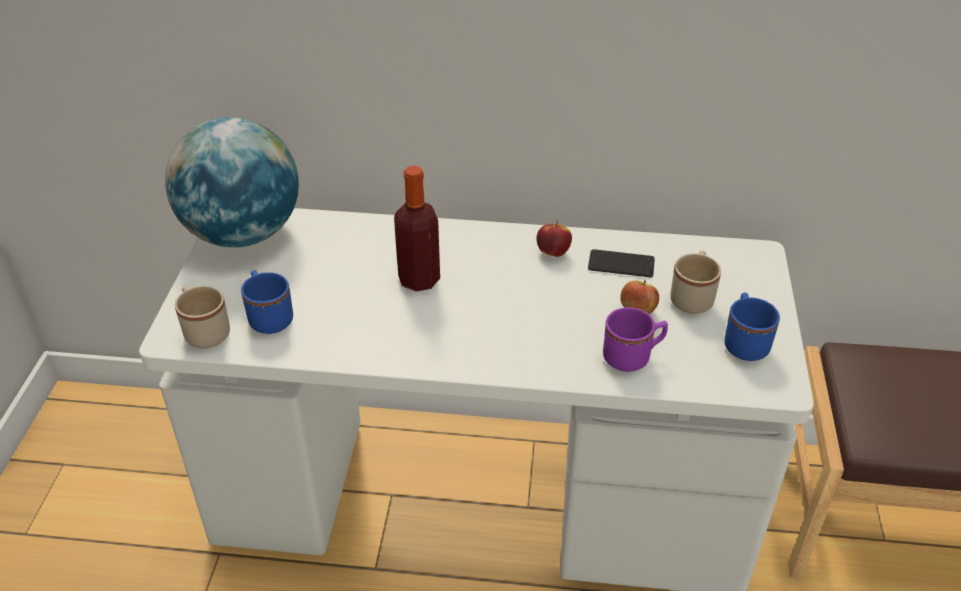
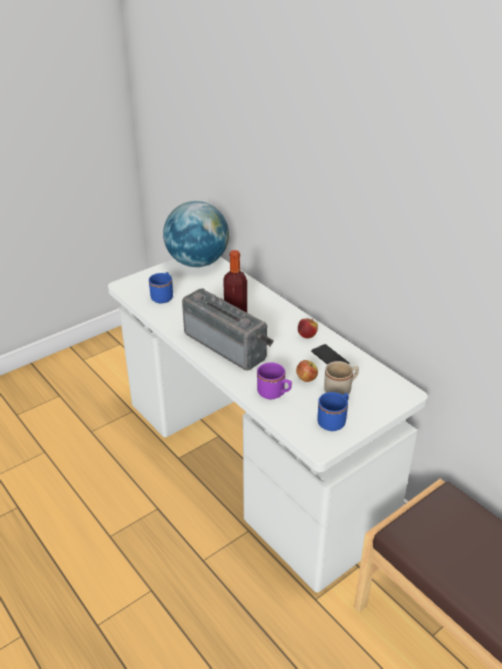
camera: 45 degrees right, 5 degrees down
beige mug [175,286,230,348] -> none
none -> radio [182,288,274,371]

